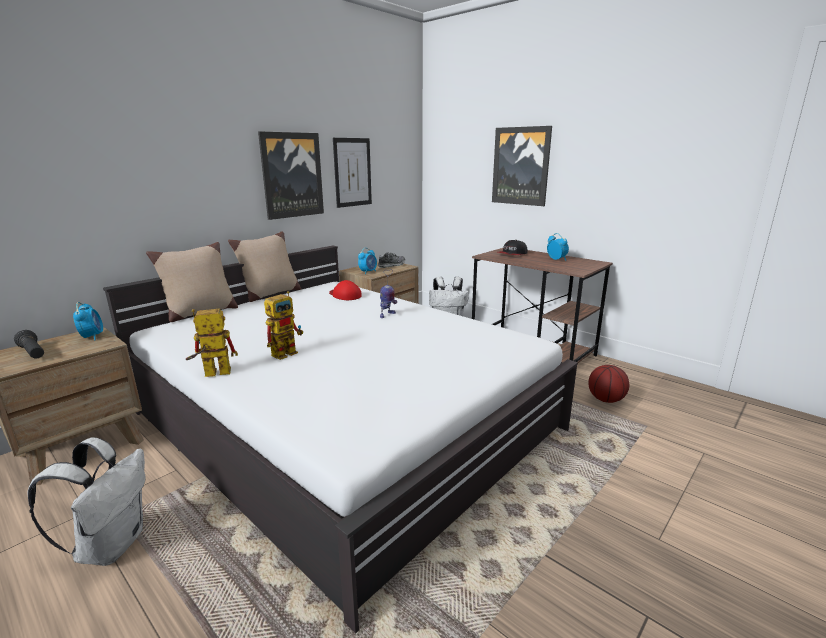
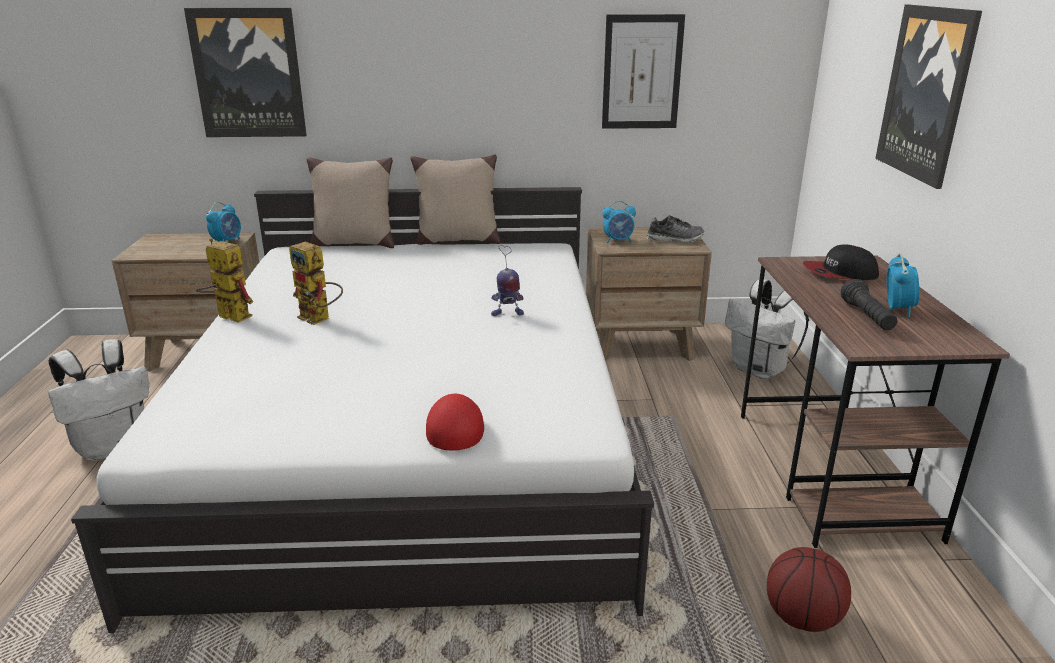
camera: 45 degrees right, 5 degrees up
black flashlight [14,330,44,358] -> black flashlight moved to [841,279,897,330]
picture [258,131,324,220] -> picture moved to [184,8,307,137]
toy robot [264,291,303,360] -> toy robot turned 45 degrees clockwise [289,242,343,325]
red cap [329,280,362,300] -> red cap moved to [426,394,484,450]

